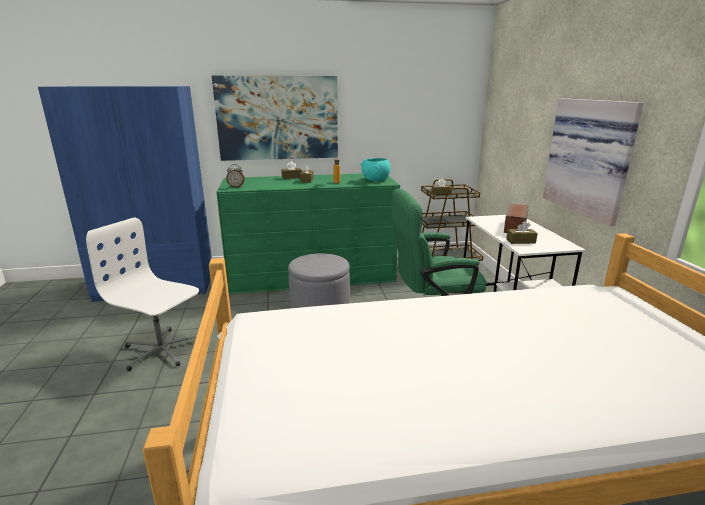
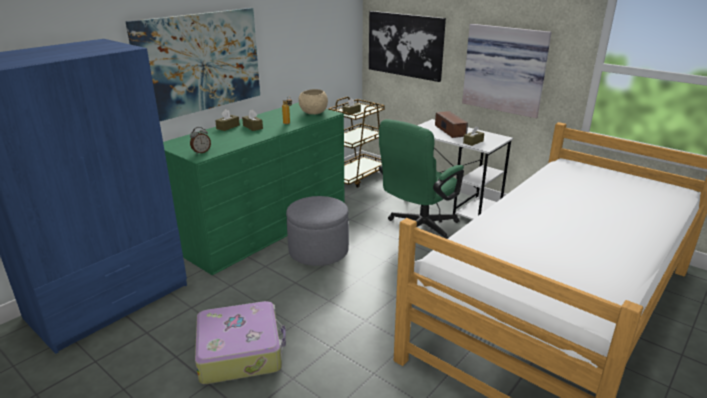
camera: 40 degrees left, 5 degrees up
white office chair [86,217,199,371] -> suitcase [195,301,286,384]
turquoise bowl [361,158,391,181] -> beige bowl [299,89,328,114]
none -> picture [369,11,446,82]

